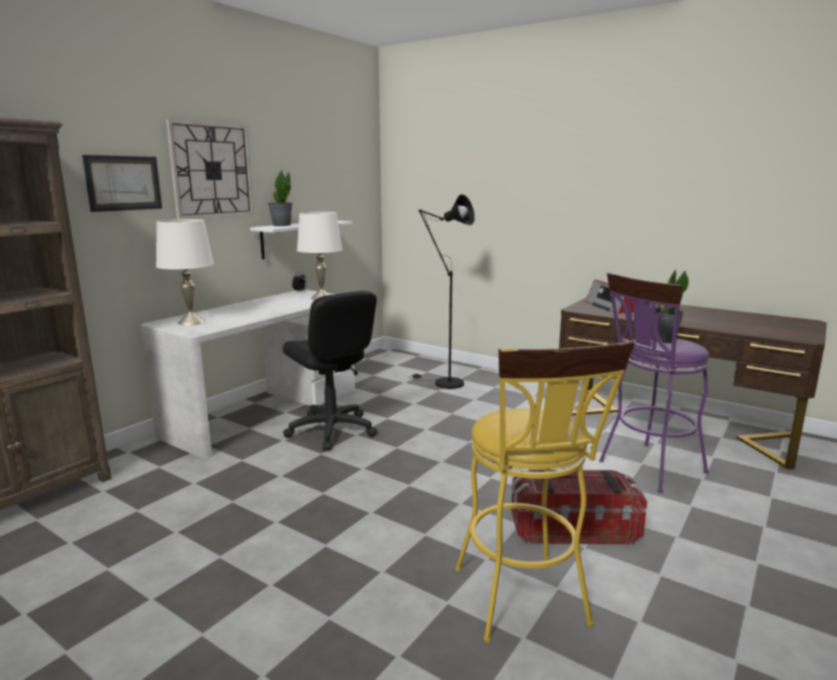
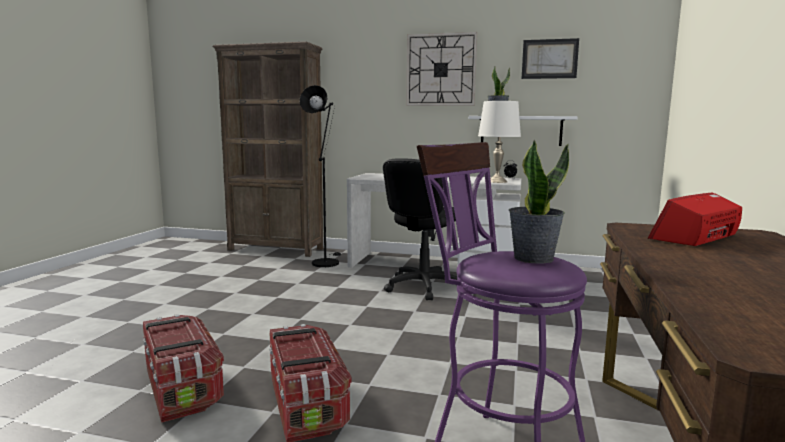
camera: 70 degrees right, 5 degrees down
picture [82,155,162,212] -> picture moved to [522,38,579,79]
white table lamp [156,219,214,325] -> none
black floor lamp [409,194,475,389] -> black floor lamp moved to [300,85,341,267]
yellow stool [455,341,635,643] -> storage box [143,314,224,423]

